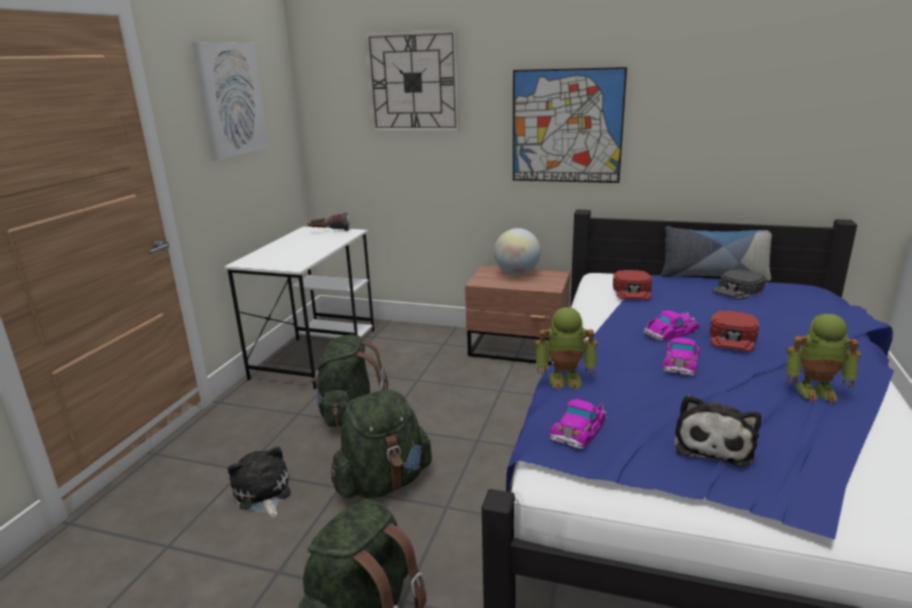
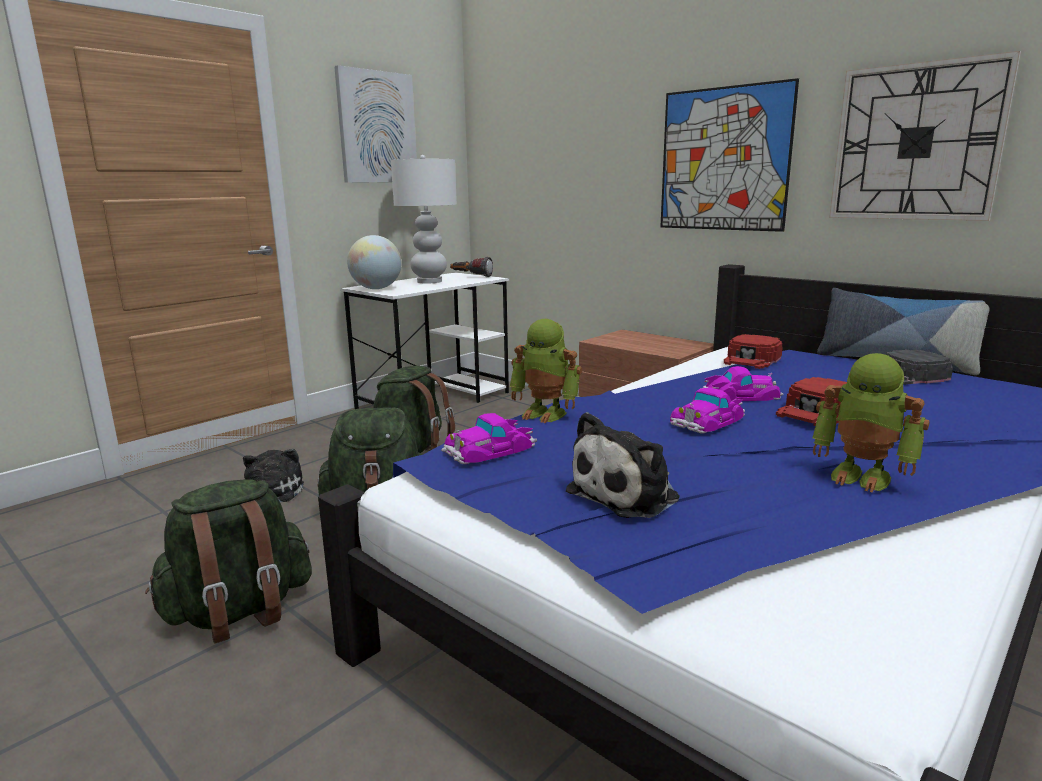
camera: 25 degrees right, 5 degrees down
wall clock [365,29,460,132] -> wall clock moved to [829,51,1021,221]
globe [494,228,541,275] -> globe moved to [347,235,401,289]
none -> white table lamp [391,155,457,284]

